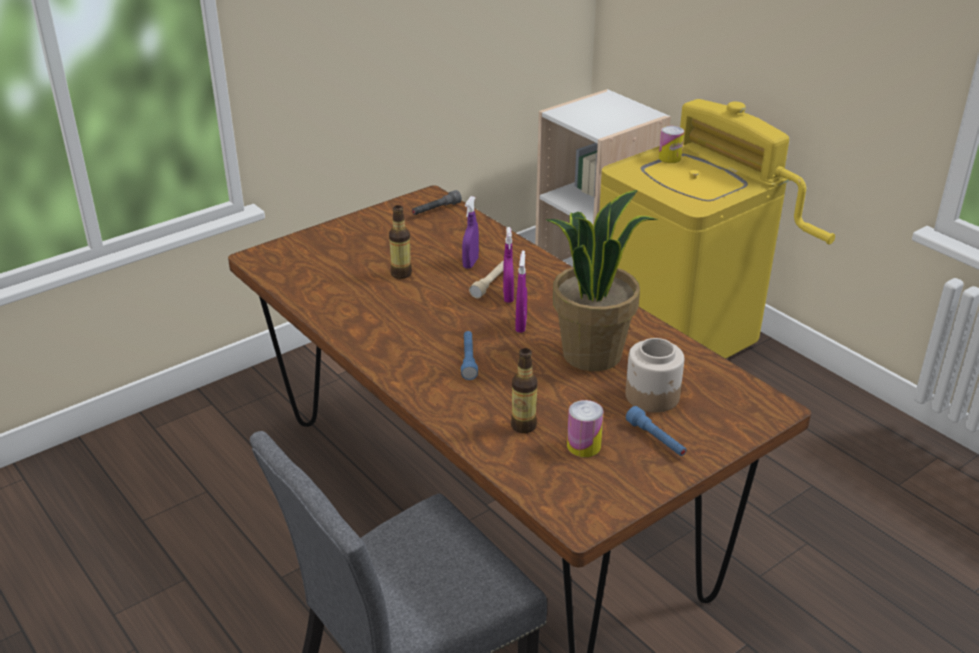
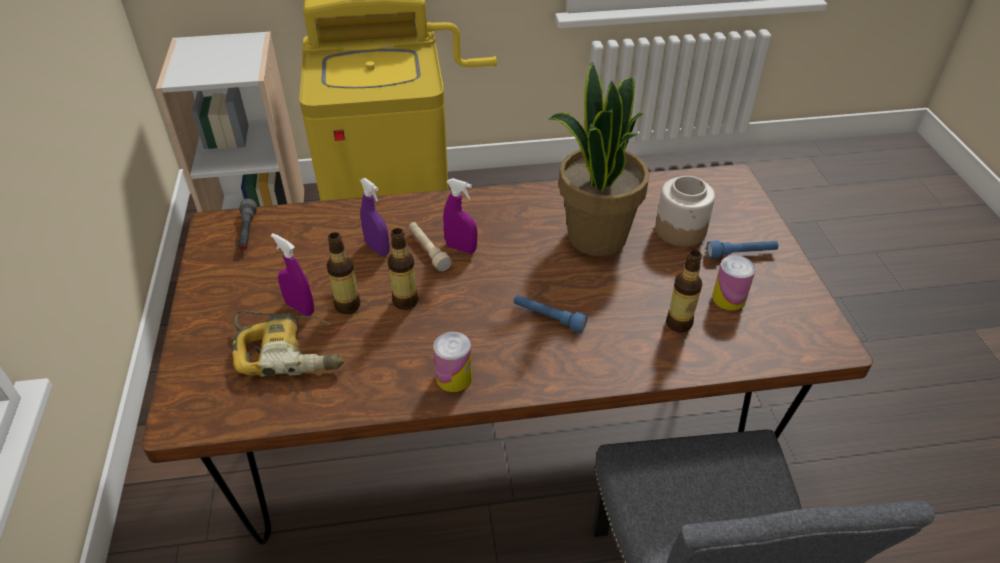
camera: 60 degrees left, 10 degrees up
purple spray bottle [515,250,527,333] -> purple spray bottle moved to [271,233,314,316]
can [659,126,684,163] -> can moved to [433,332,472,392]
none -> power drill [232,311,344,377]
none -> bottle [388,228,418,310]

